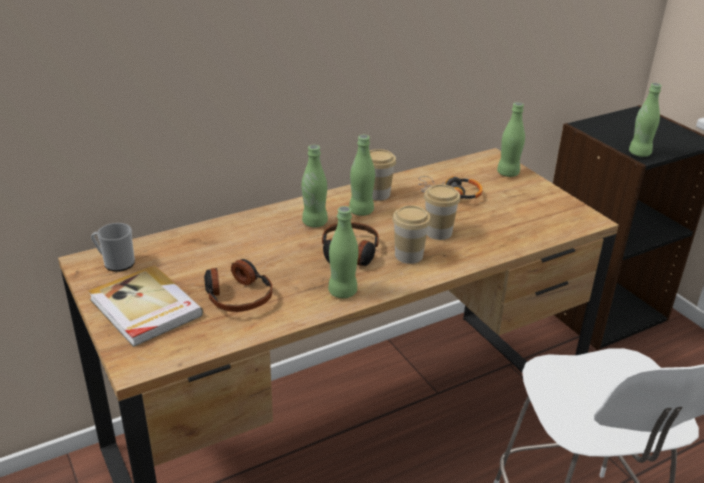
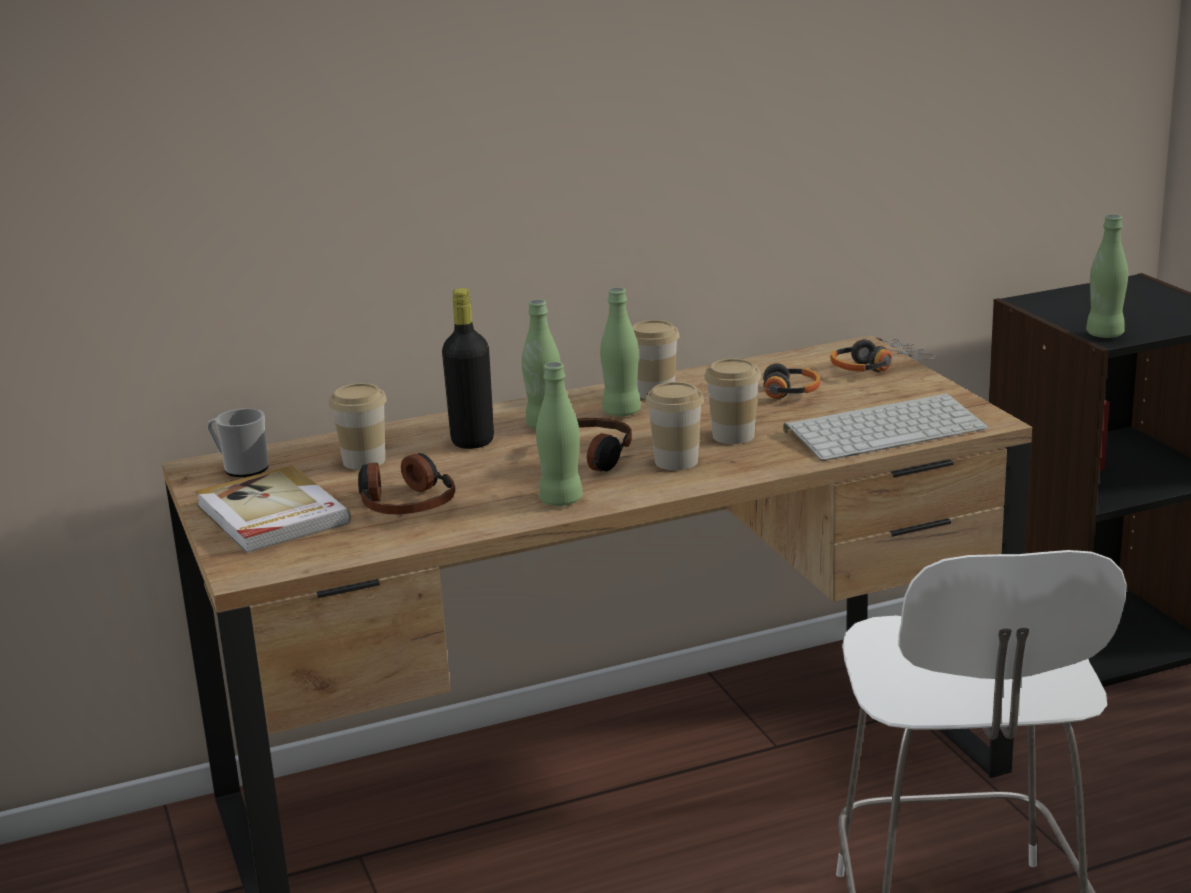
camera: 10 degrees right, 10 degrees down
green bottle [497,102,525,177] -> headphones [830,338,935,372]
none -> cup [329,383,387,470]
none -> black bottle [442,288,494,449]
none -> keyboard [783,393,988,461]

